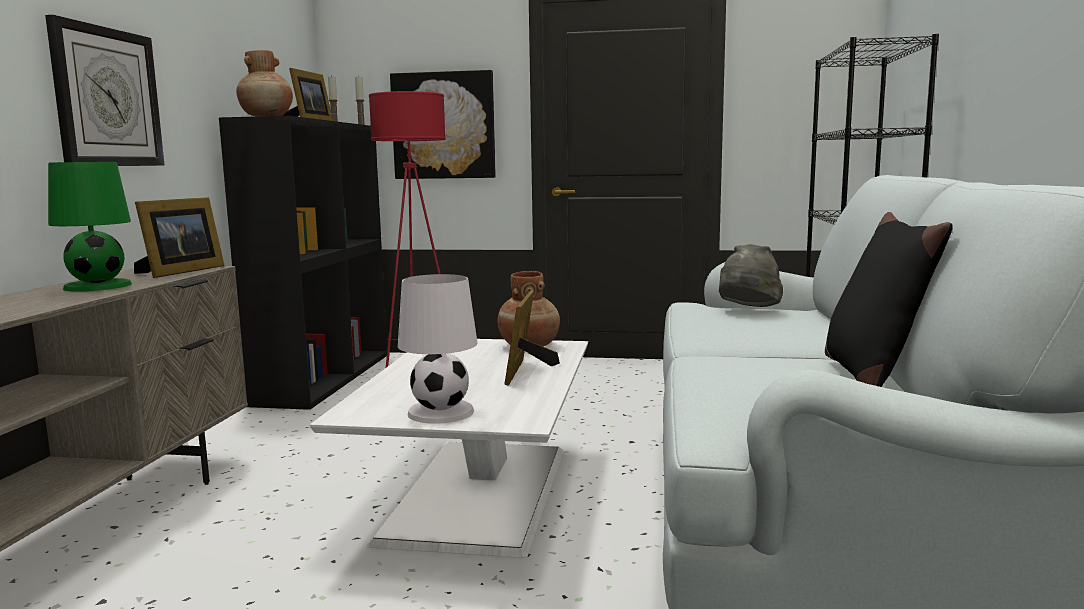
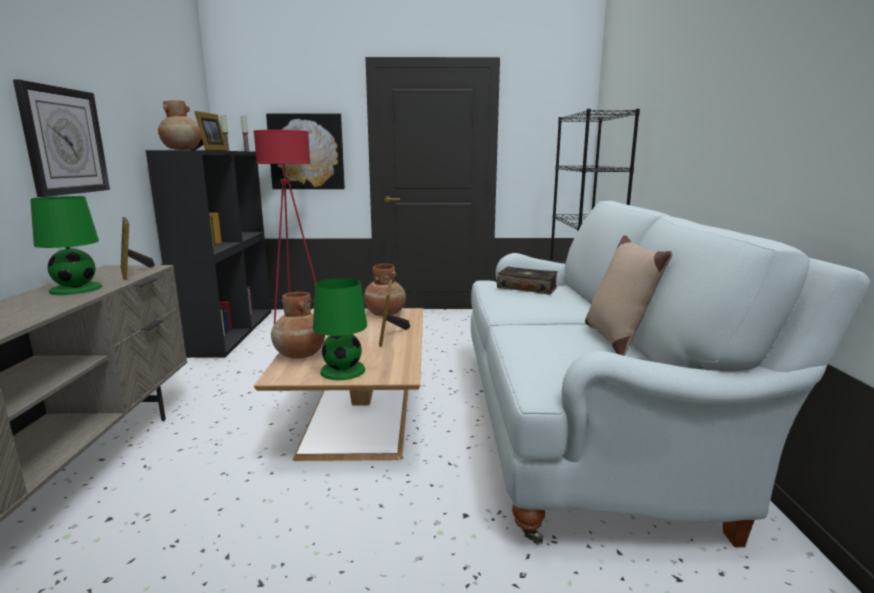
camera: 10 degrees left, 5 degrees up
picture frame [134,197,225,278] -> picture frame turned 135 degrees clockwise [121,217,155,280]
white coffee table [310,339,588,558] -> brown coffee table [254,308,423,461]
white table lamp [398,274,477,424] -> green table lamp [313,278,367,380]
grey hat [719,244,783,307] -> book [497,267,558,295]
black pillow [825,212,953,387] -> beige pillow [585,235,673,356]
none -> brown vase [271,292,325,359]

